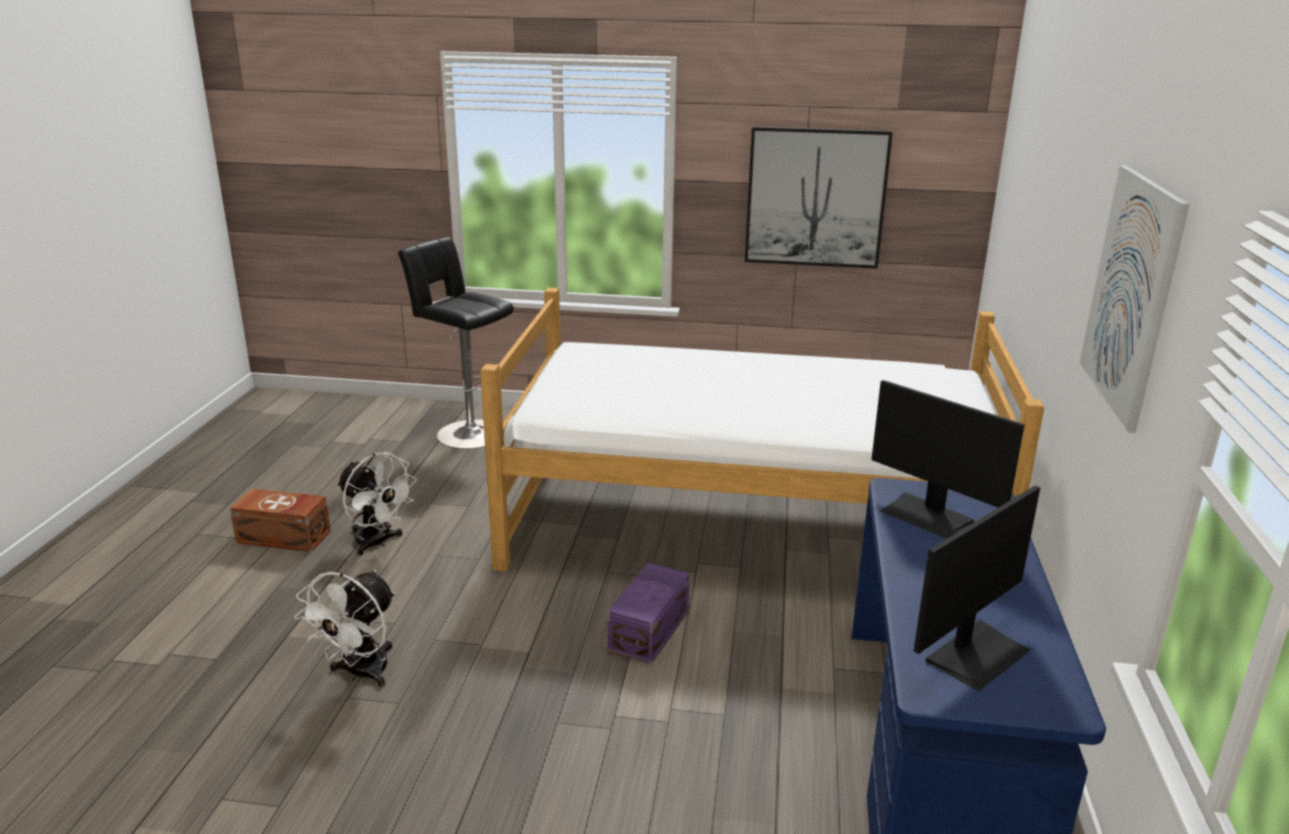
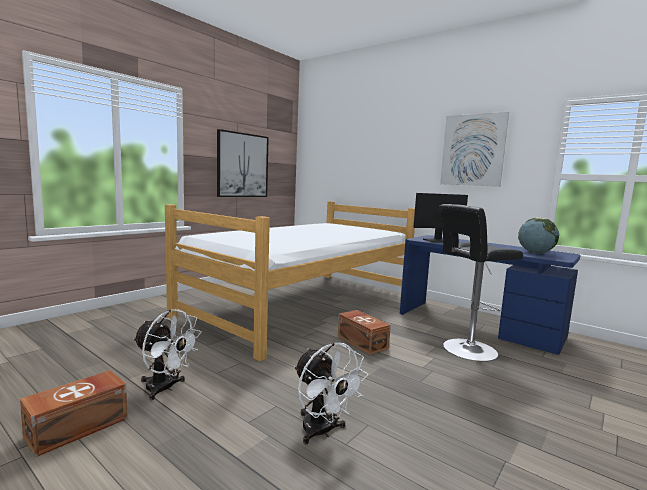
camera: 60 degrees left, 15 degrees down
white fan [337,452,417,556] -> white fan turned 45 degrees clockwise [133,309,202,400]
black stool [398,237,514,449] -> black stool moved to [439,204,523,362]
purple storage box [608,563,690,664] -> brown storage box [337,310,391,355]
monitor [914,485,1040,691] -> globe [518,217,559,254]

